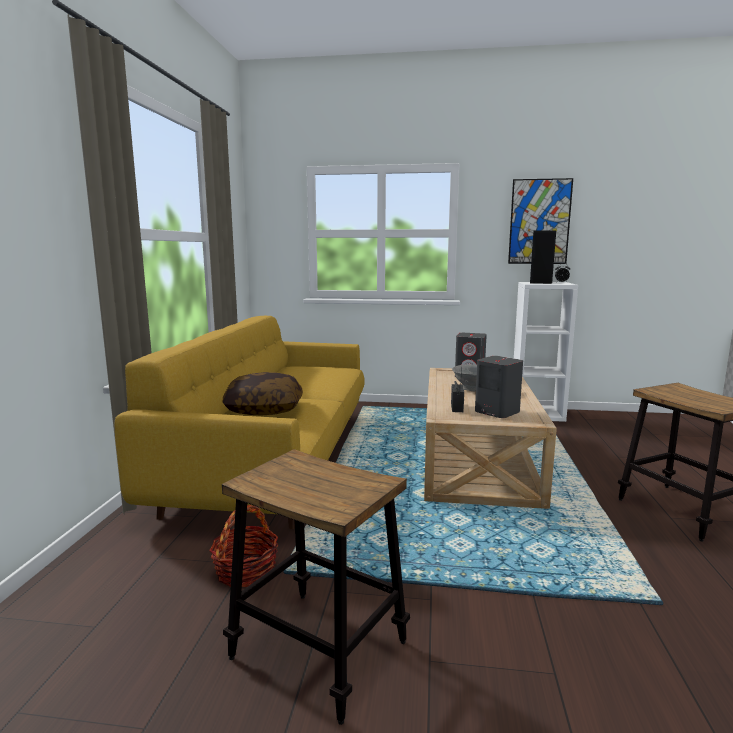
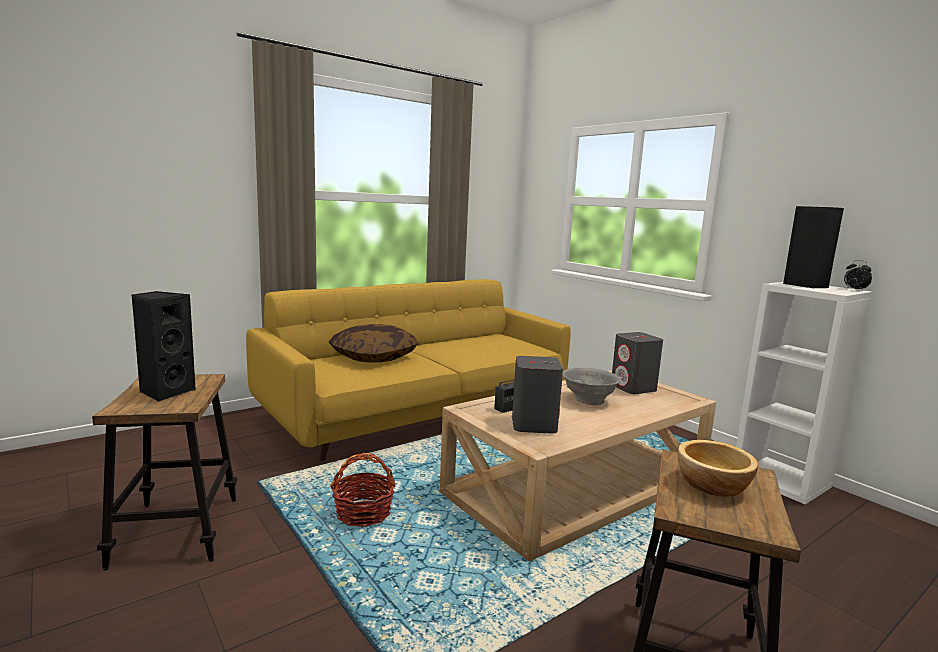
camera: 45 degrees right, 0 degrees up
basket [209,505,278,587] -> basket moved to [330,453,396,527]
picture [508,178,573,264] -> none
none -> black speaker [132,291,196,402]
none -> bowl [678,440,758,497]

